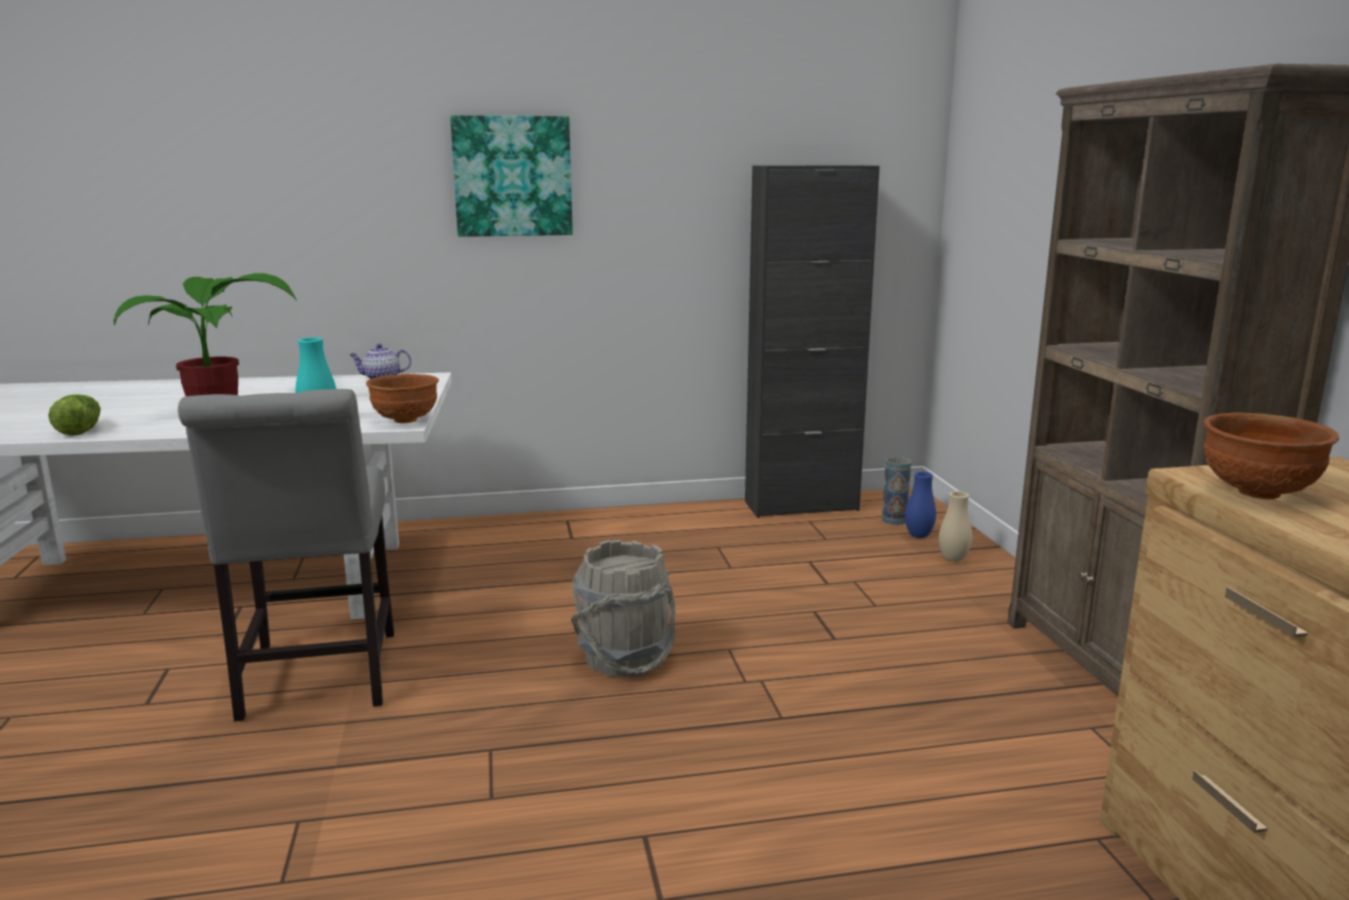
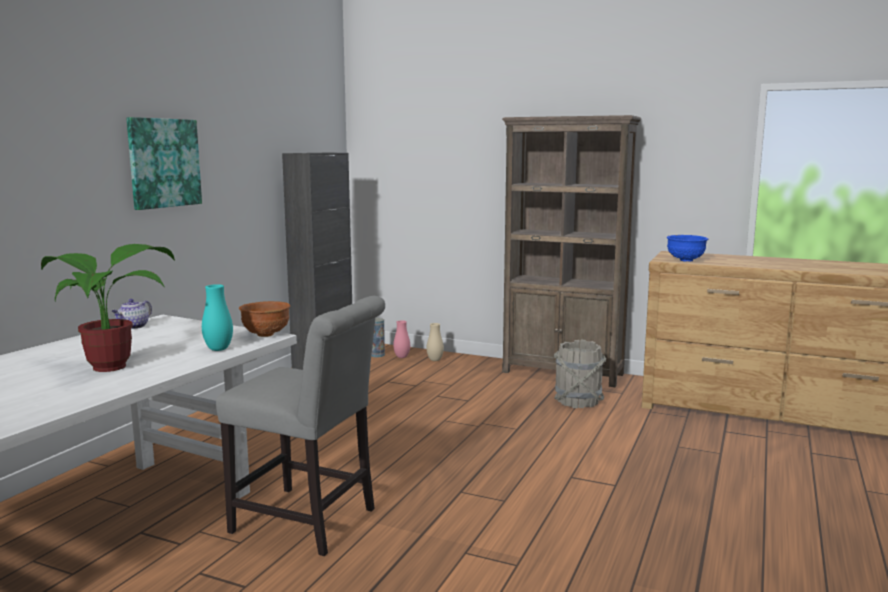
camera: 55 degrees left, 5 degrees down
lettuce [48,394,101,436] -> none
grey bucket [571,540,676,678] -> grey bucket moved to [554,340,606,408]
blue vase [905,472,936,538] -> pink vase [393,320,410,358]
brown bowl [1203,413,1339,499] -> blue bowl [667,235,708,262]

